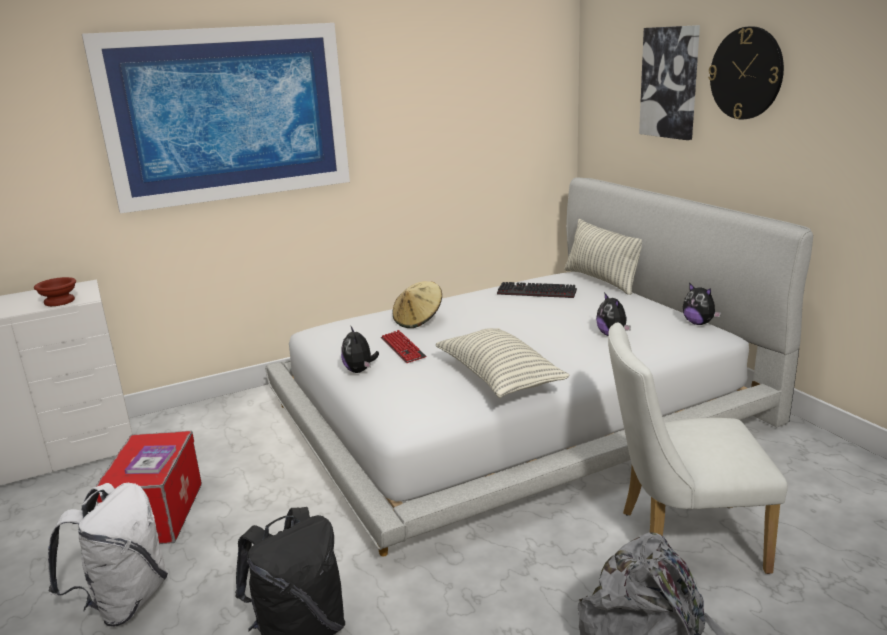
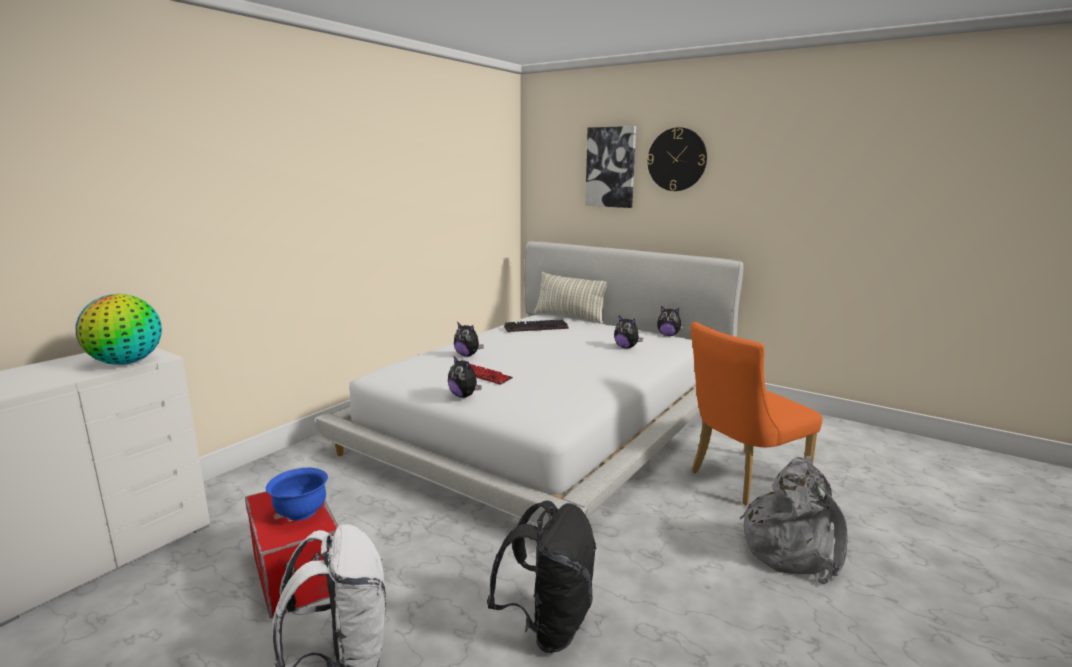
camera: 30 degrees left, 5 degrees down
brown bowl [34,277,76,306] -> globe [75,294,162,365]
picture [82,23,350,214] -> none
book [125,445,177,474] -> blue bowl [266,468,328,521]
beige hat [392,281,442,328] -> plush toy [454,323,484,357]
pillow [436,328,569,398] -> none
white chair [608,322,788,574] -> orange chair [691,322,822,505]

